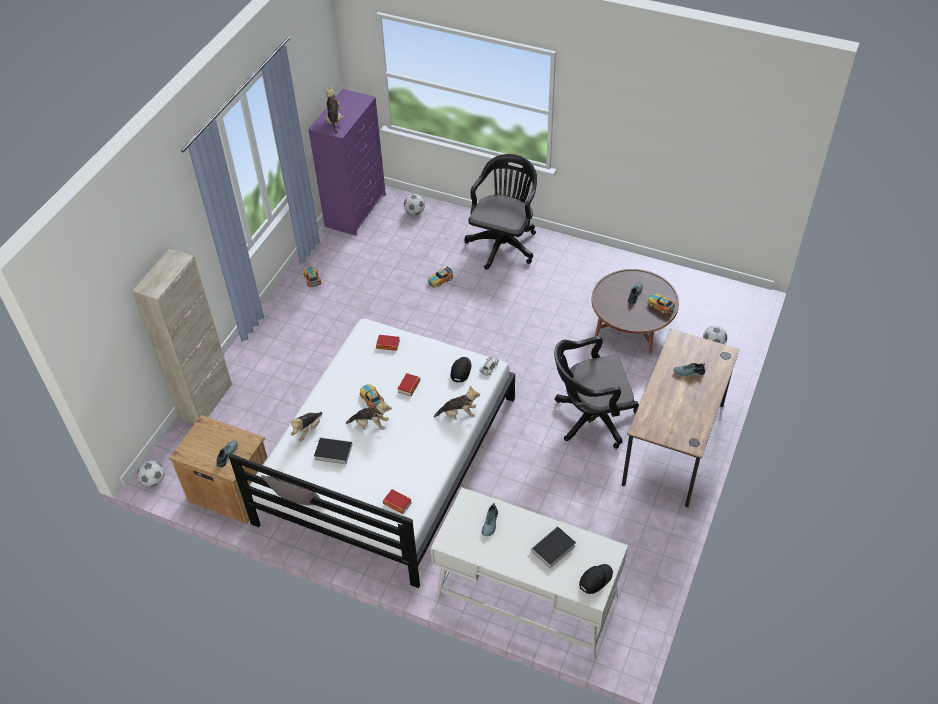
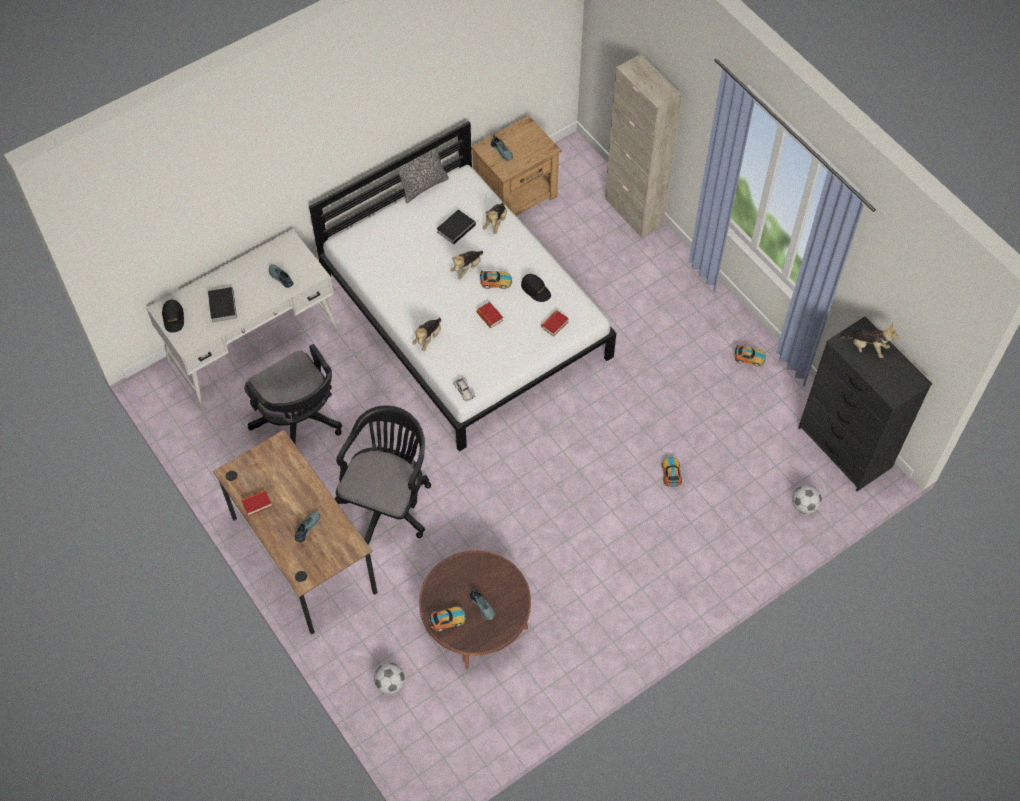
camera: 120 degrees right, 10 degrees up
football [137,460,165,486] -> none
plush toy [289,412,322,442] -> plush toy turned 135 degrees counterclockwise [483,203,507,234]
purple dresser [308,89,386,236] -> black dresser [798,317,932,491]
book [383,489,412,514] -> book moved to [241,490,272,517]
black cap [451,357,471,382] -> black cap moved to [521,274,551,302]
black office chair [464,154,537,270] -> black office chair moved to [245,344,342,445]

